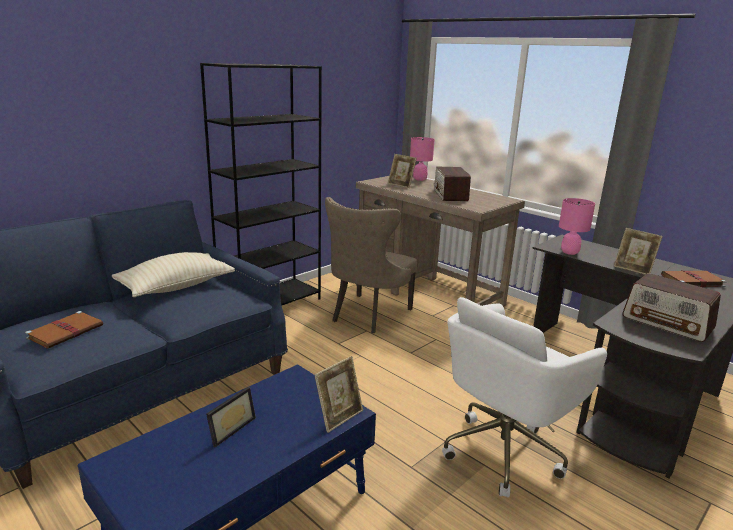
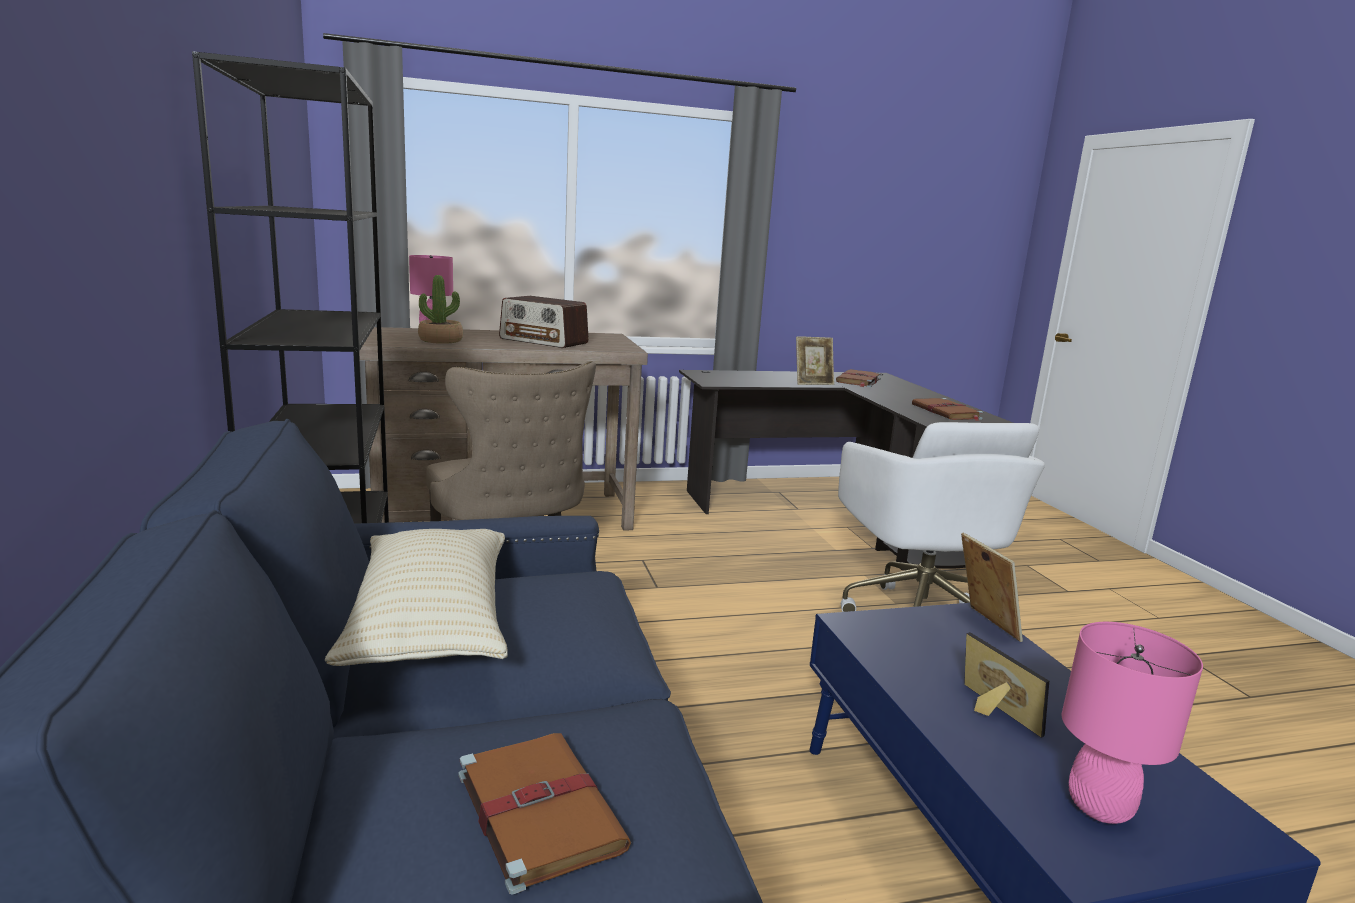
camera: 60 degrees left, 5 degrees down
picture frame [388,154,417,188] -> potted plant [418,275,463,344]
pink table lamp [559,198,595,255] -> pink table lamp moved to [1062,622,1203,824]
radio [622,273,721,342] -> brown book [912,398,983,421]

